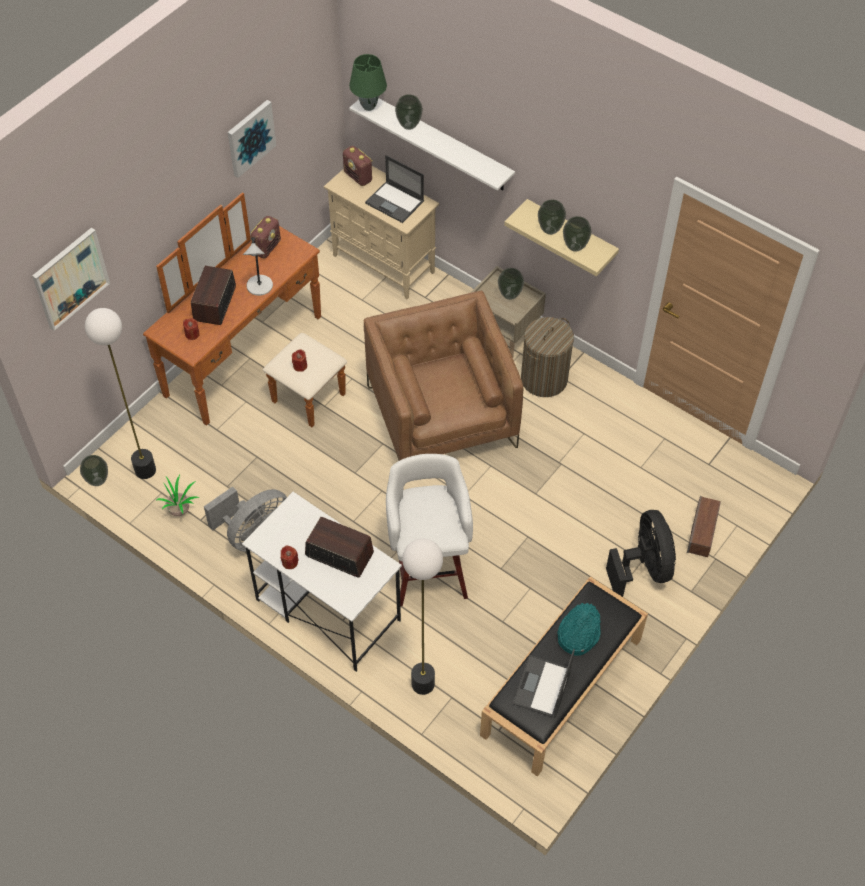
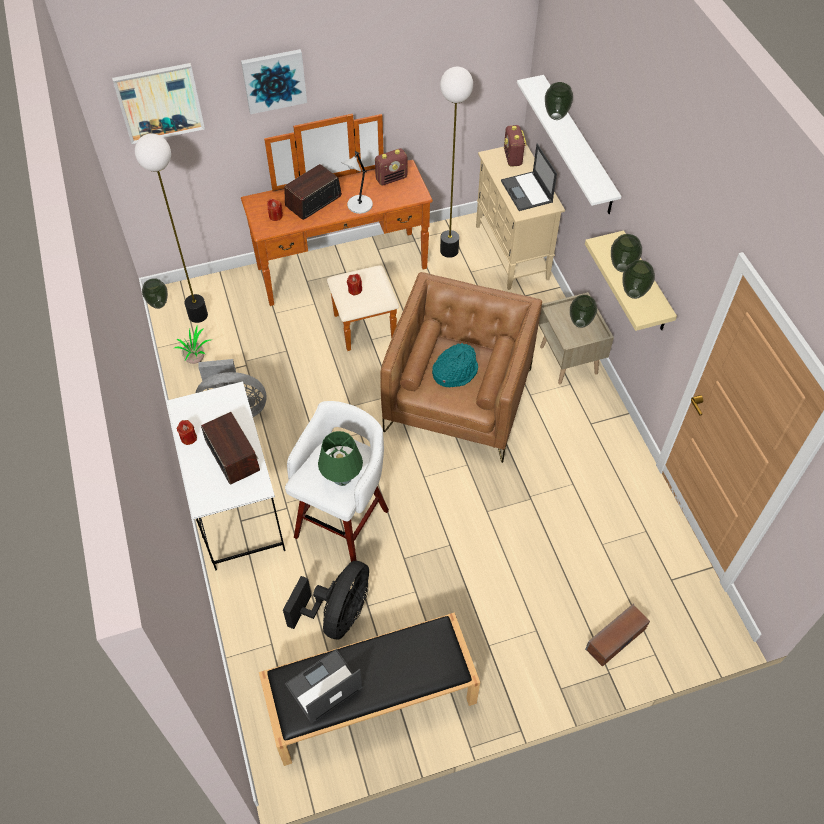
camera: 35 degrees right, 0 degrees up
picture [228,100,276,178] -> picture moved to [241,49,307,114]
green table lamp [349,54,387,111] -> green table lamp moved to [318,431,363,486]
floor lamp [402,538,443,695] -> floor lamp moved to [440,67,473,258]
laundry basket [521,317,574,397] -> none
turquoise hat [557,603,601,656] -> turquoise hat moved to [432,343,478,387]
black fan [606,510,676,597] -> black fan moved to [283,561,369,640]

